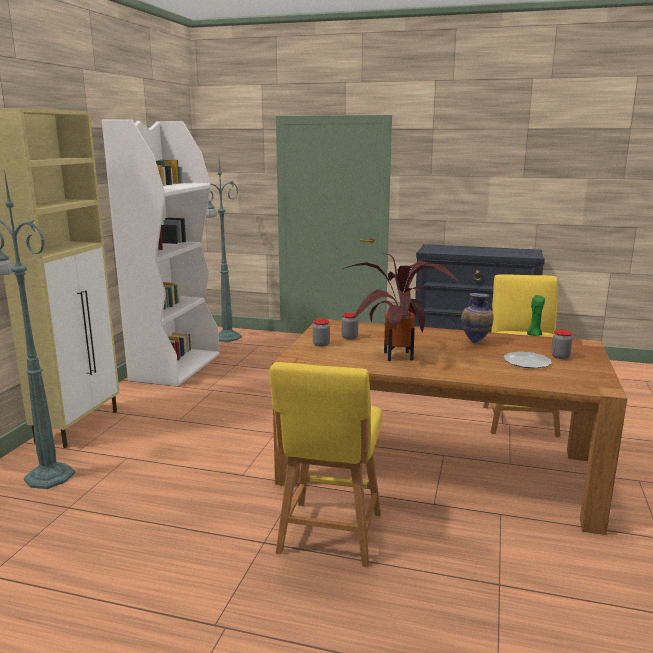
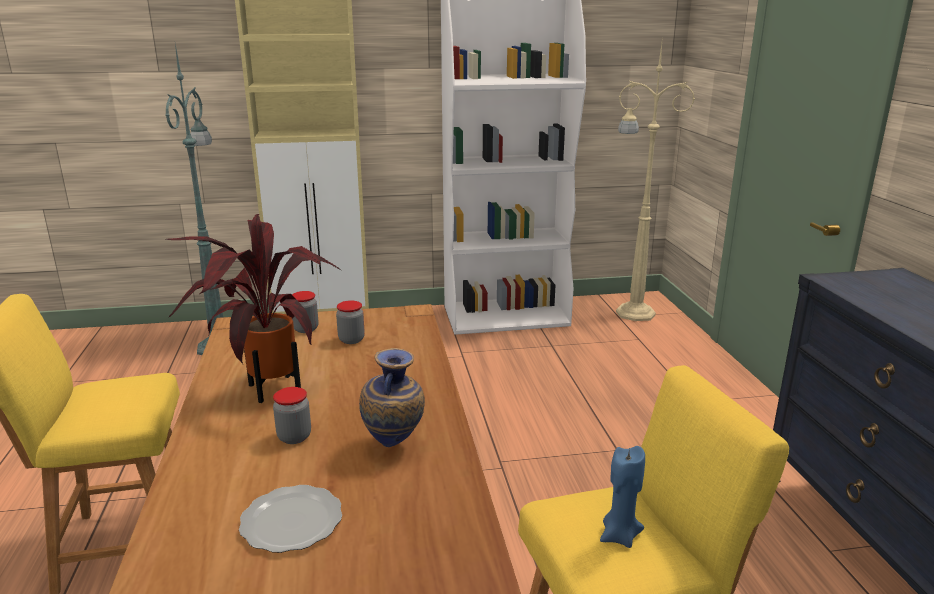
camera: 65 degrees right, 5 degrees up
green floor lamp [206,161,242,342] -> beige floor lamp [616,36,695,321]
green candle [527,295,545,336] -> blue candle [600,446,645,548]
jar [551,330,573,359] -> jar moved to [273,387,311,444]

